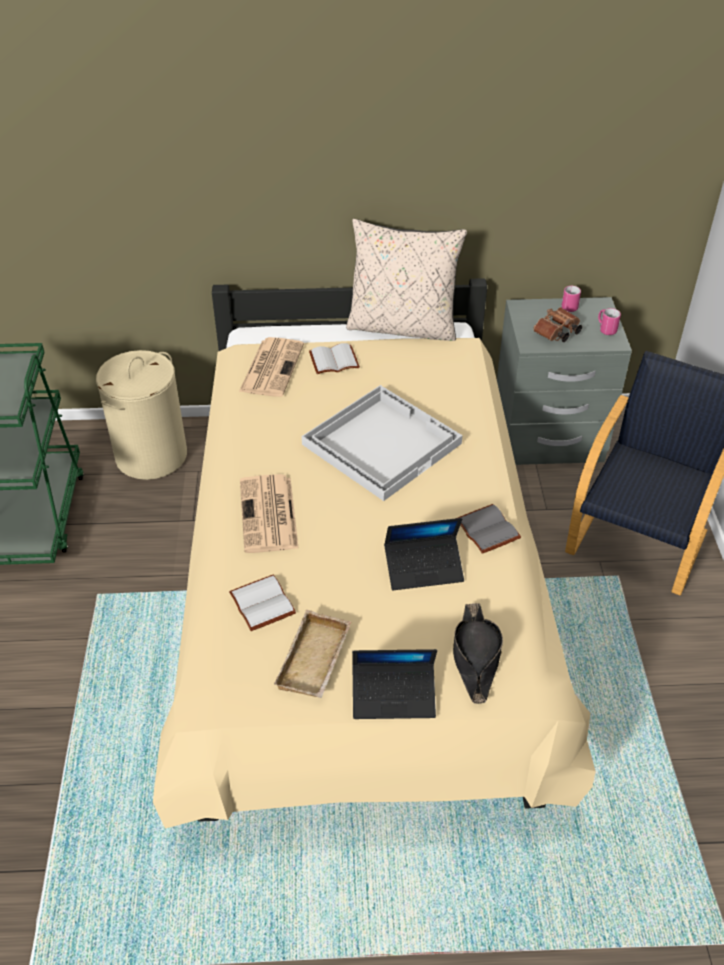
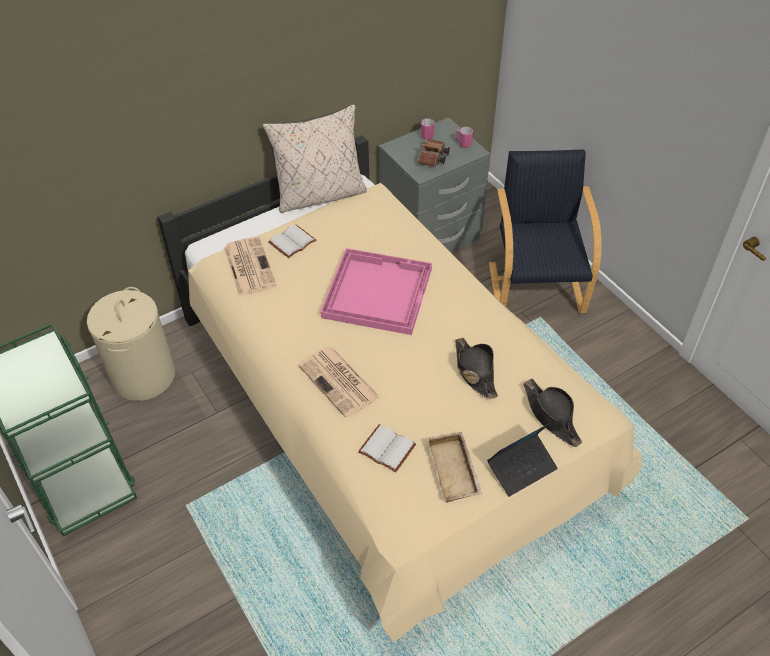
camera: 30 degrees left, 5 degrees up
white tray [302,385,463,501] -> pink tray [320,248,432,335]
laptop [384,518,464,590] -> black hat [455,338,498,399]
grey book [458,504,521,554] -> none

